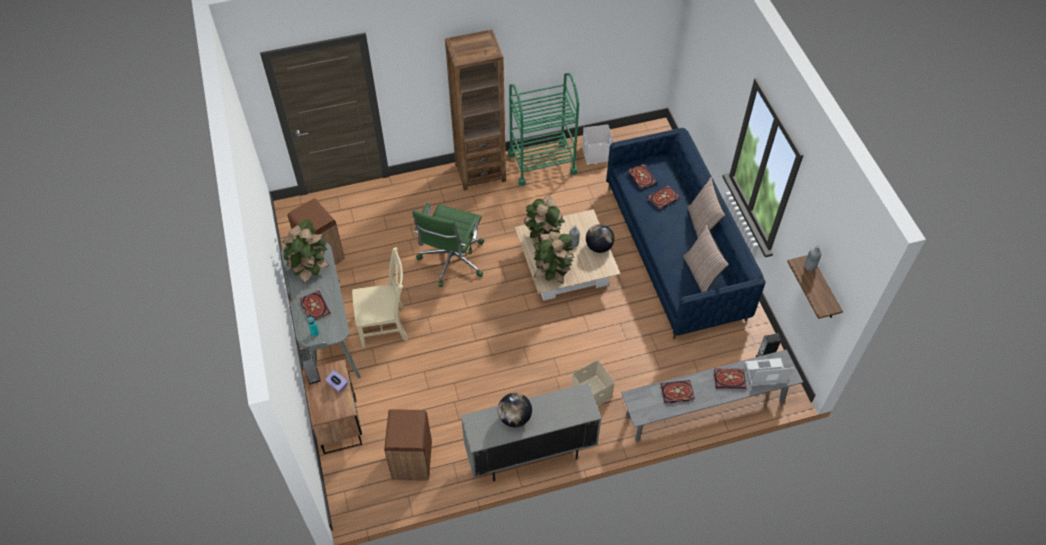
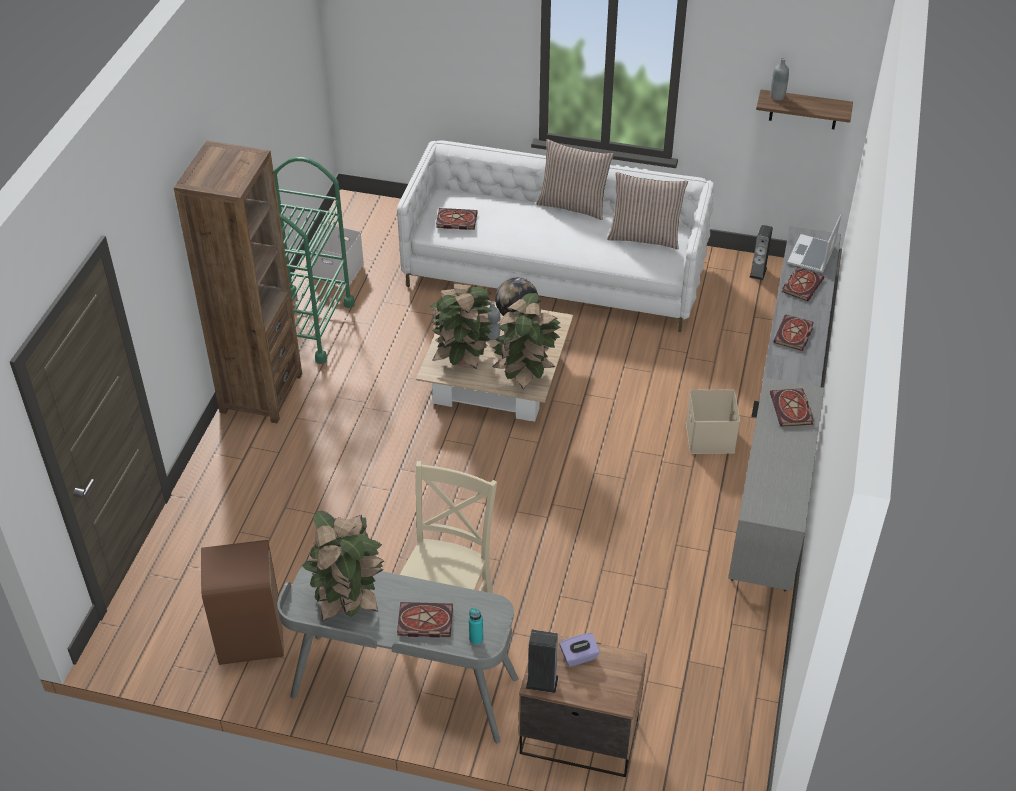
camera: 60 degrees left, 10 degrees down
brown trash can [384,409,432,480] -> none
green office chair [413,203,484,287] -> none
globe [498,393,532,427] -> none
blue sofa [606,128,766,339] -> white sofa [397,140,714,332]
book [647,185,680,210] -> book moved to [770,388,814,427]

